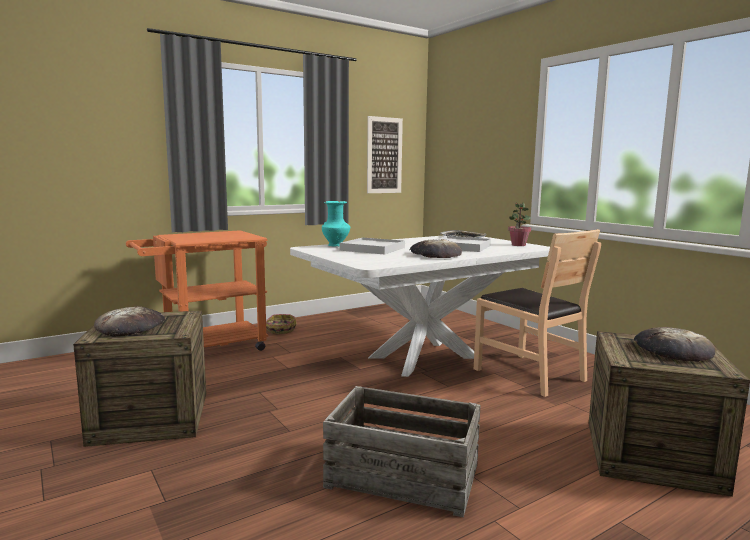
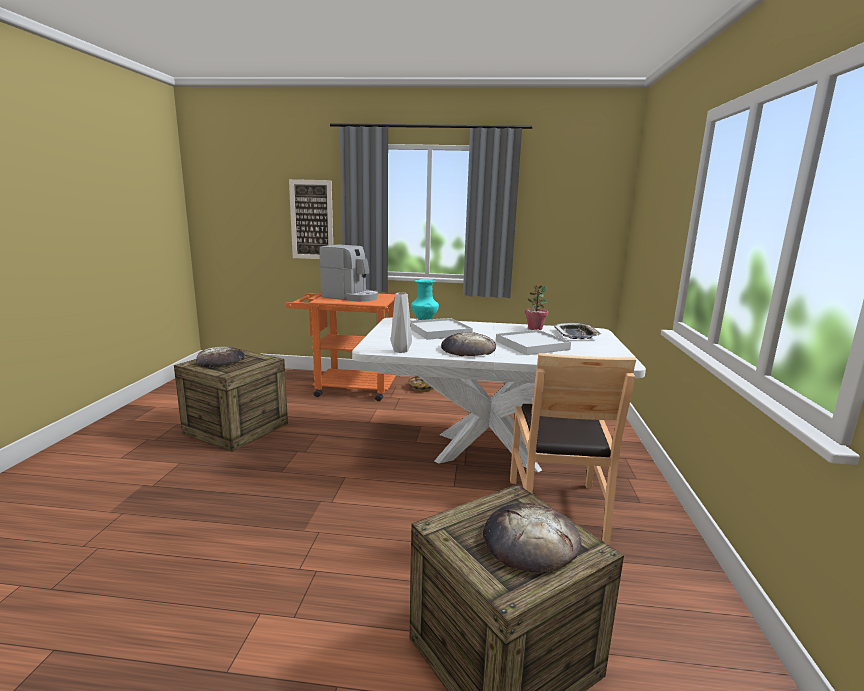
camera: 40 degrees right, 5 degrees up
crate [323,386,481,517] -> none
picture [367,116,403,193] -> picture moved to [289,179,333,259]
potted plant [508,202,531,246] -> potted plant moved to [525,285,549,330]
none -> coffee machine [319,244,378,302]
none -> grey vase [391,293,412,353]

